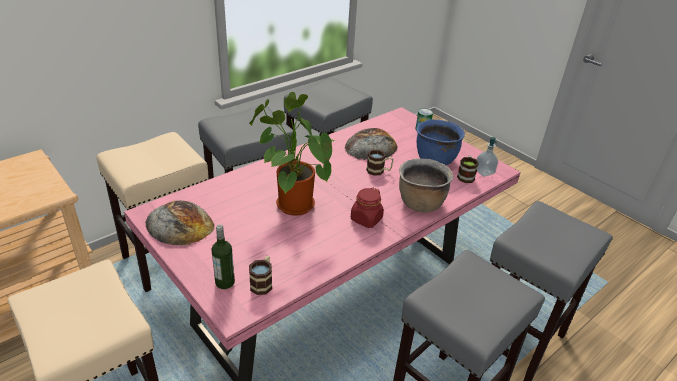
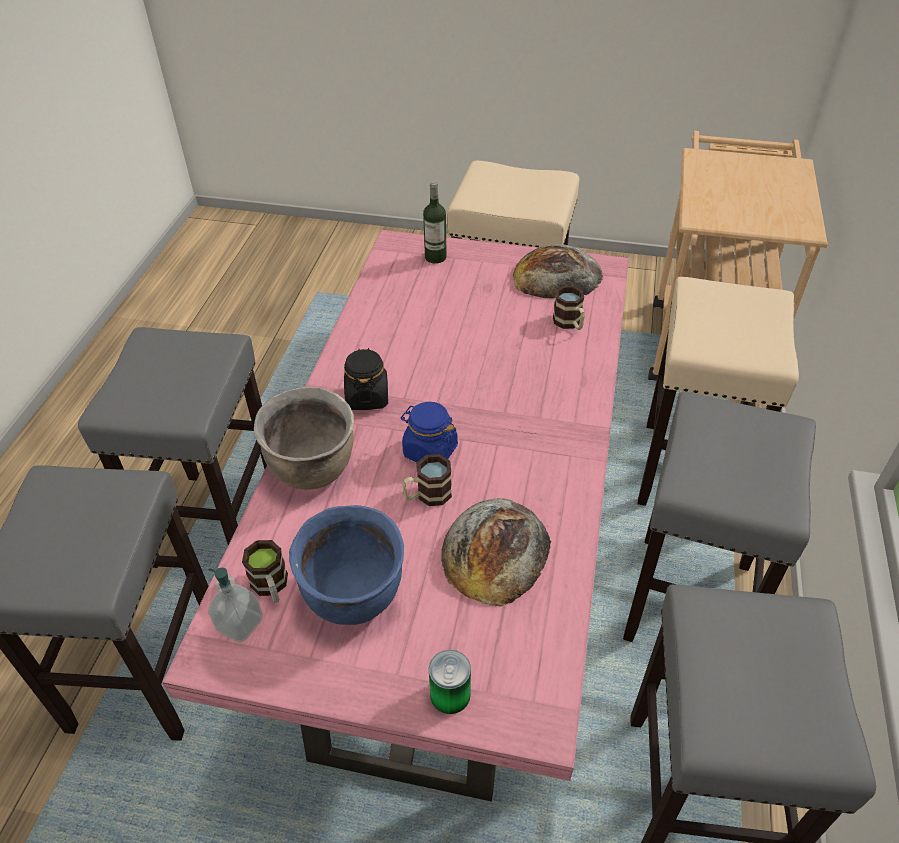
camera: 145 degrees right, 10 degrees up
potted plant [249,92,336,216] -> none
mug [249,256,272,295] -> mug moved to [553,286,585,330]
red jar [351,188,384,228] -> black jar [344,348,388,410]
none -> blue jar [401,402,458,462]

